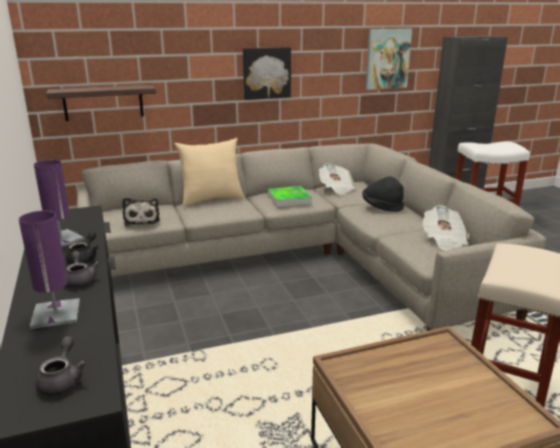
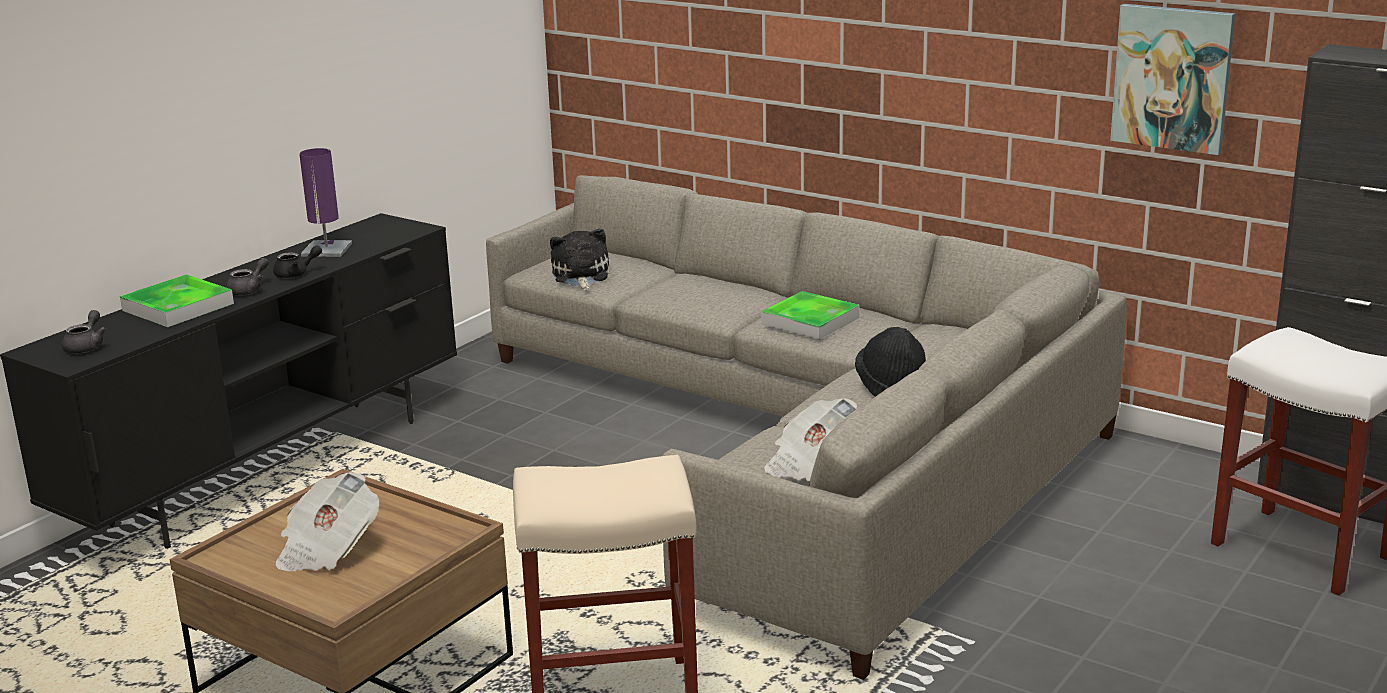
camera: 55 degrees right, 0 degrees up
purple table lamp [19,211,80,329] -> tray [120,275,234,327]
grey teapot [35,337,87,396] -> grey teapot turned 45 degrees counterclockwise [62,310,106,354]
shelf [46,85,156,121] -> none
plush toy [122,198,160,227] -> plush toy turned 135 degrees clockwise [550,228,609,290]
beige pillow [174,138,246,207] -> none
picture [243,47,291,100] -> none
newspaper [319,163,355,195] -> newspaper moved to [275,472,379,571]

